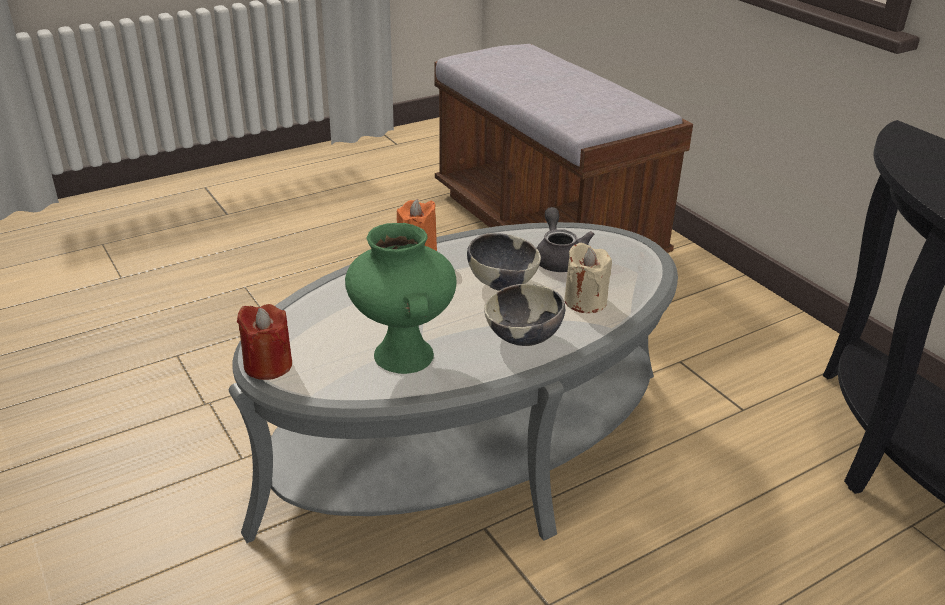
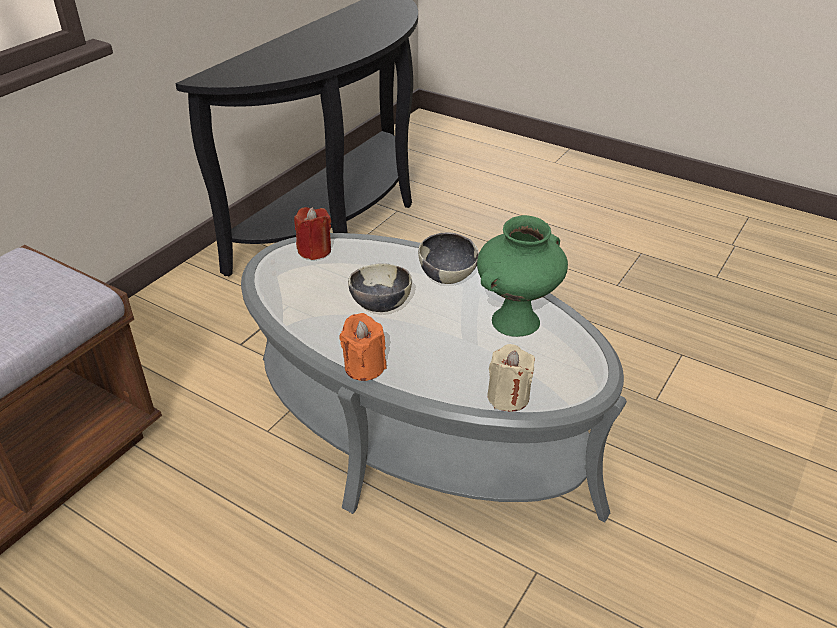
camera: 115 degrees left, 5 degrees up
red candle [237,304,292,380] -> red candle moved to [294,207,331,260]
grey teapot [537,207,594,272] -> none
beige candle [565,243,612,313] -> beige candle moved to [487,344,535,412]

